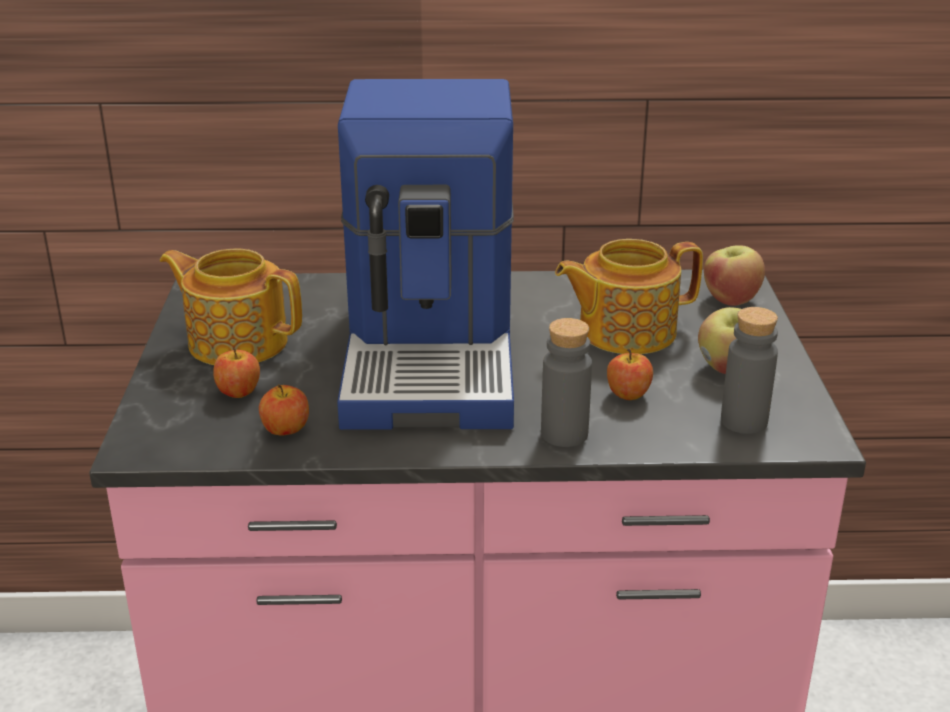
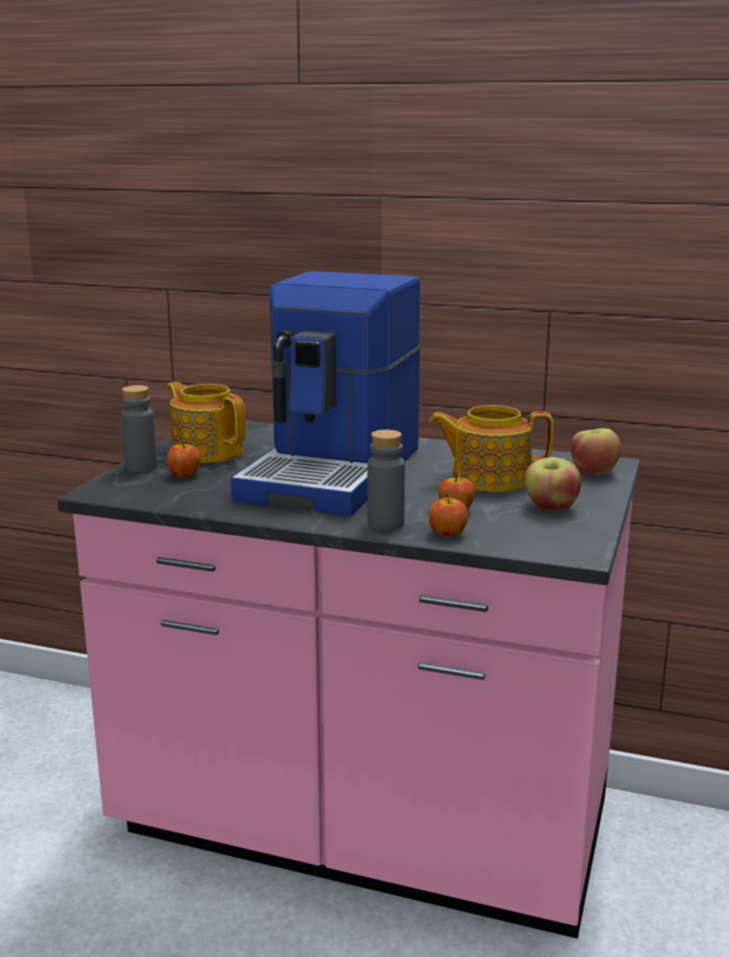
camera: 20 degrees right, 10 degrees down
apple [259,384,309,436] -> apple moved to [429,494,468,536]
grey bottle [721,307,778,434] -> grey bottle moved to [121,385,157,472]

